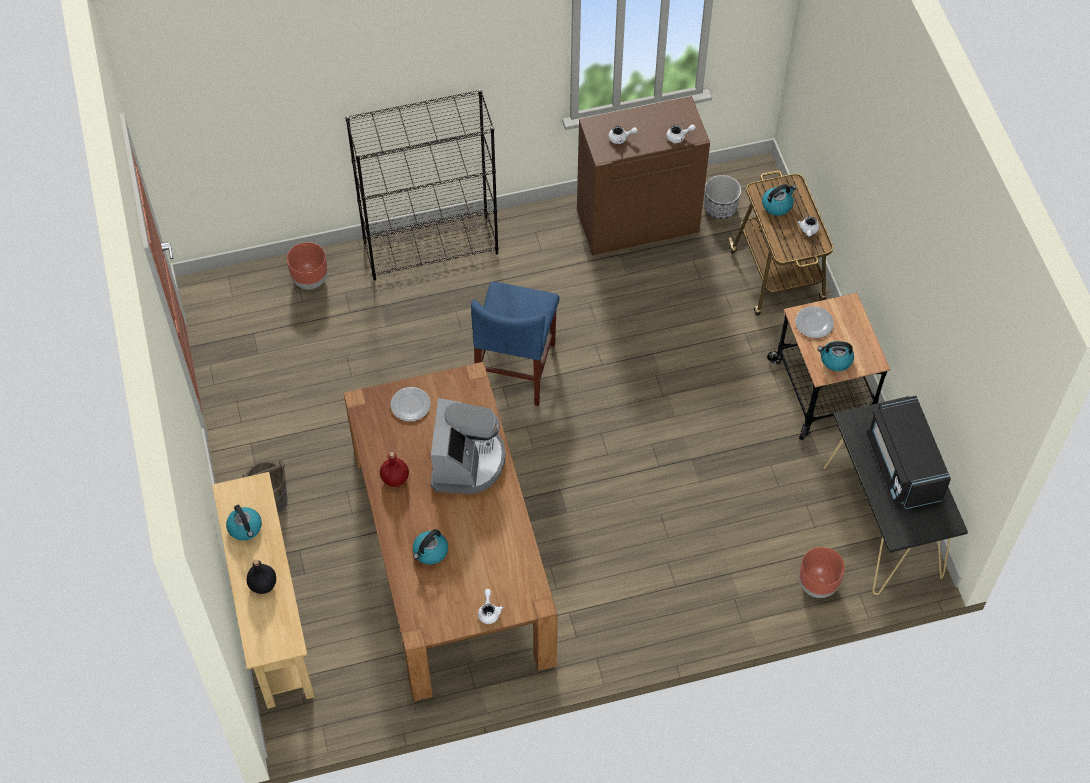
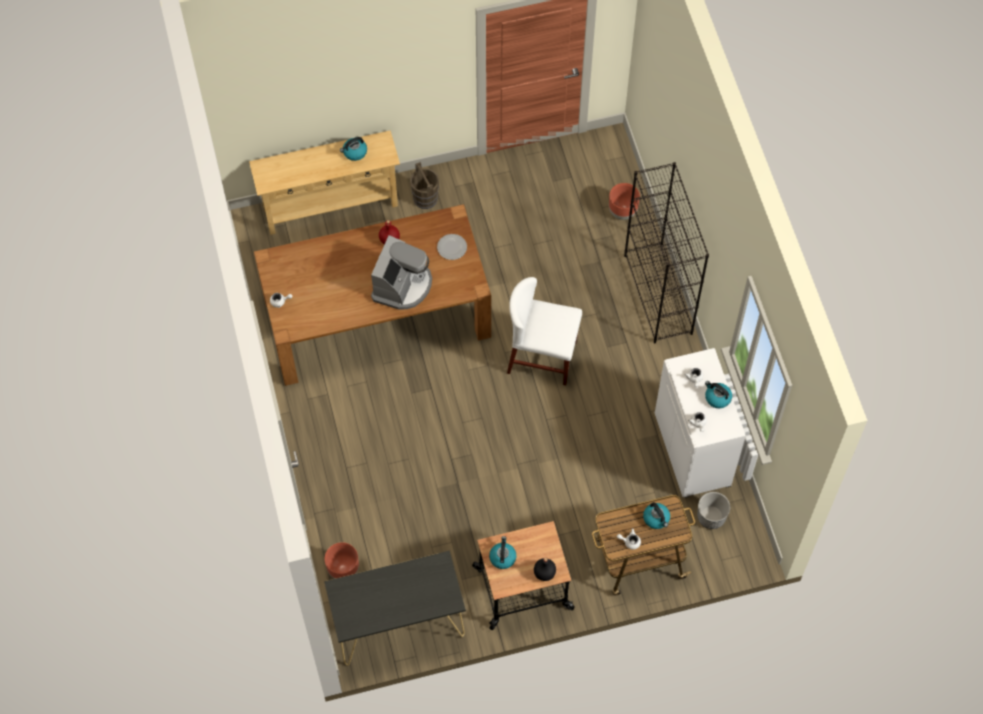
camera: 90 degrees right, 5 degrees up
black bottle [247,560,276,594] -> black bottle moved to [534,557,556,581]
kettle [413,529,448,565] -> kettle moved to [705,381,732,408]
coffee machine [431,398,505,494] -> coffee machine turned 75 degrees counterclockwise [371,235,432,310]
blue chair [471,282,559,406] -> white chair [507,277,582,385]
brown cabinet [577,96,710,255] -> white cabinet [655,348,746,498]
plate [795,306,834,338] -> none
black microwave [866,396,951,509] -> none

